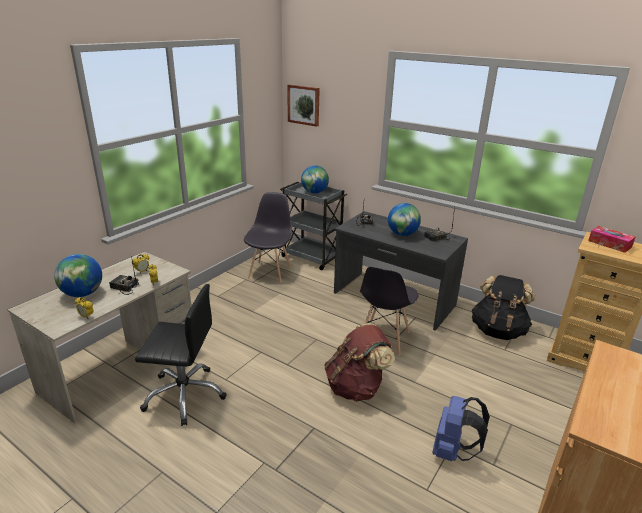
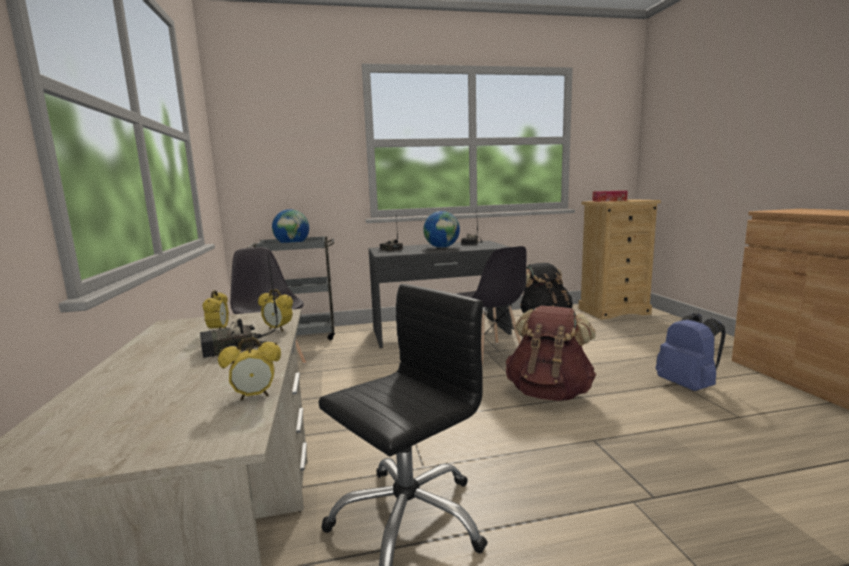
camera: 45 degrees left, 15 degrees down
globe [54,254,102,297] -> none
picture [287,84,320,127] -> none

